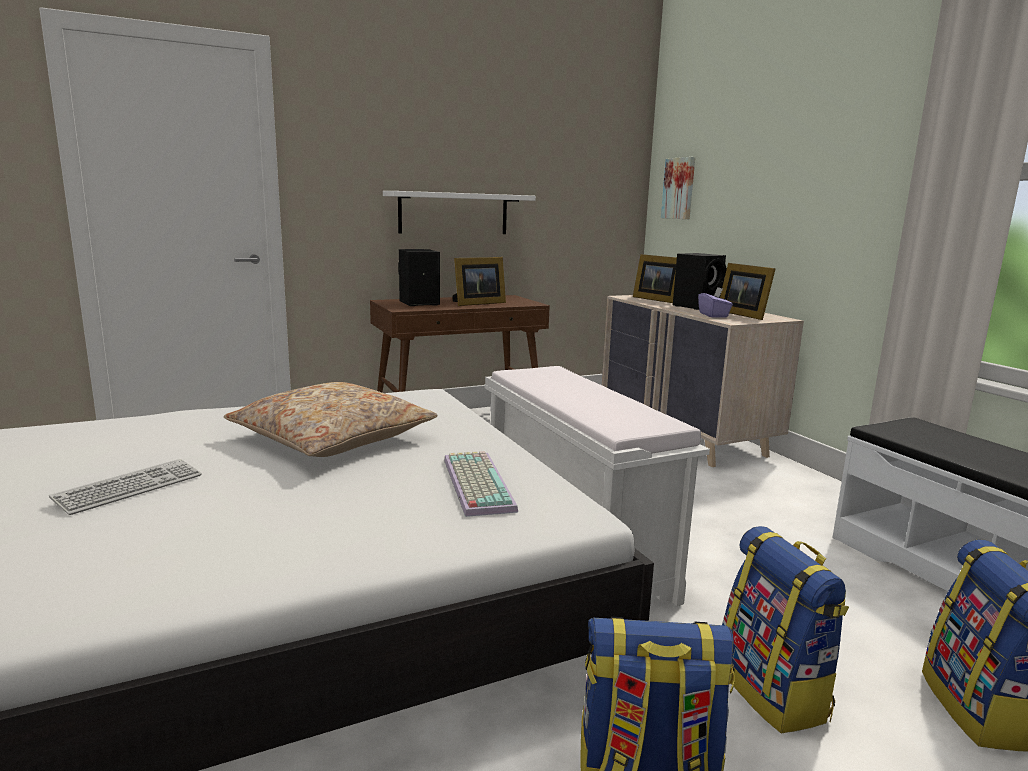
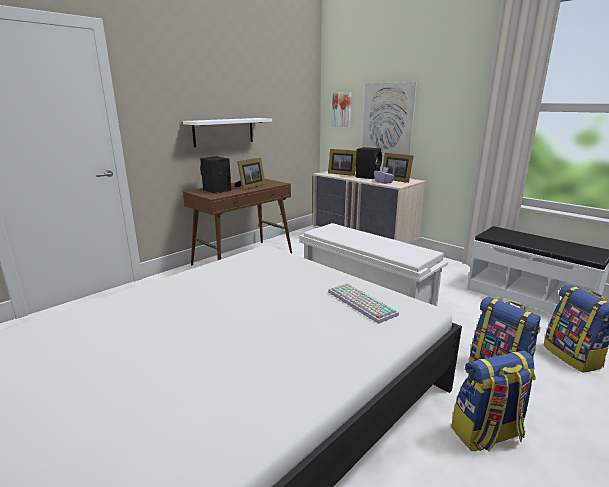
camera: 20 degrees left, 5 degrees up
keyboard [49,459,202,515] -> none
beige pillow [224,382,437,457] -> none
none -> picture [362,82,417,155]

